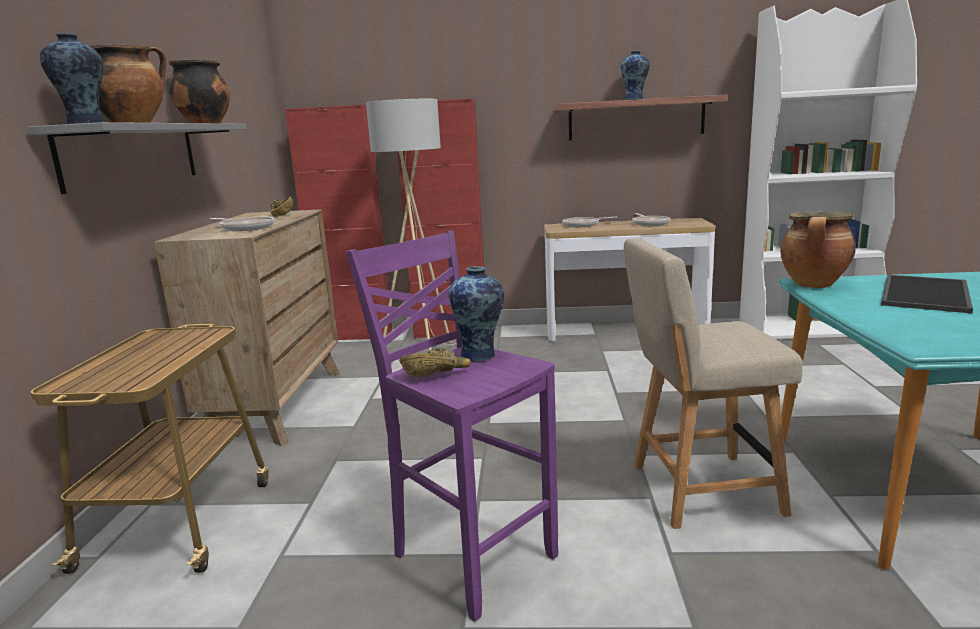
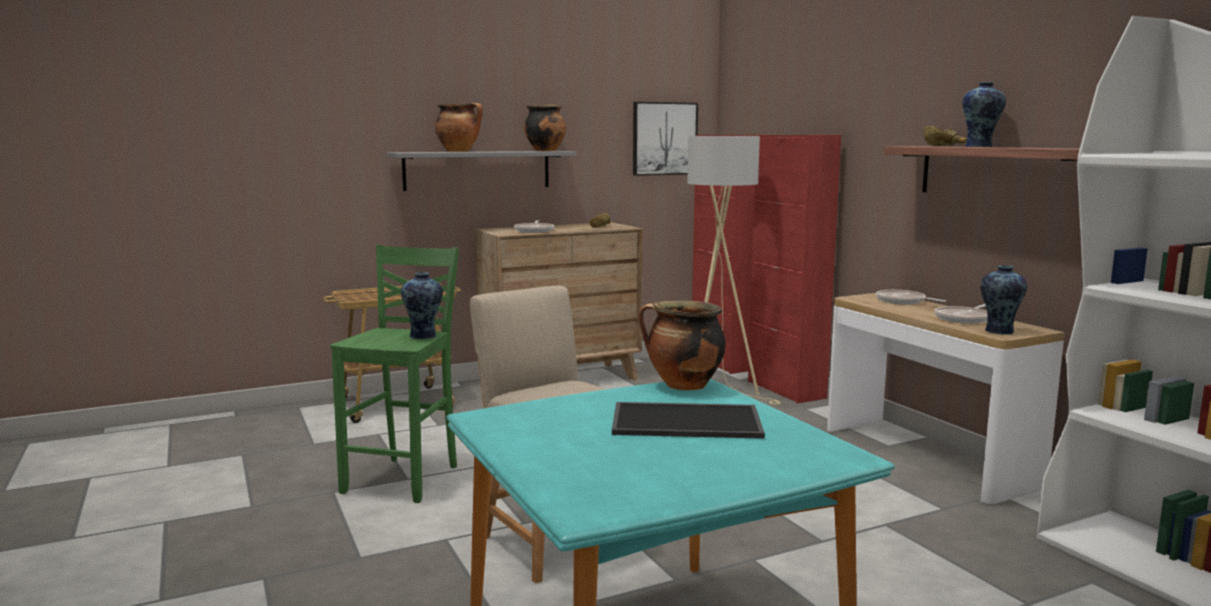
camera: 60 degrees right, 5 degrees down
vase [40,33,104,124] -> vase moved to [980,265,1027,335]
purple stool [346,230,558,621] -> green stool [330,245,459,503]
brown bowl [399,347,470,377] -> brown bowl moved to [923,126,967,146]
none -> picture [633,102,698,176]

